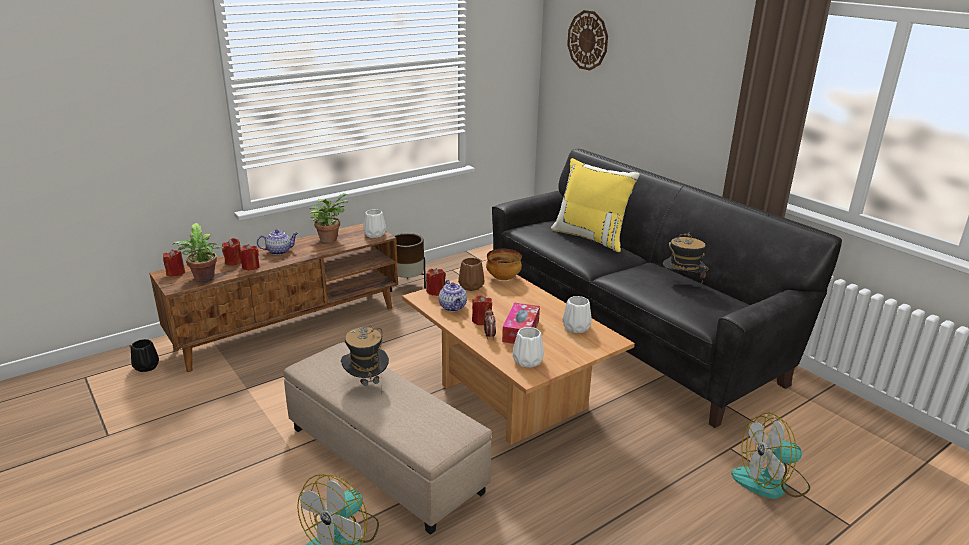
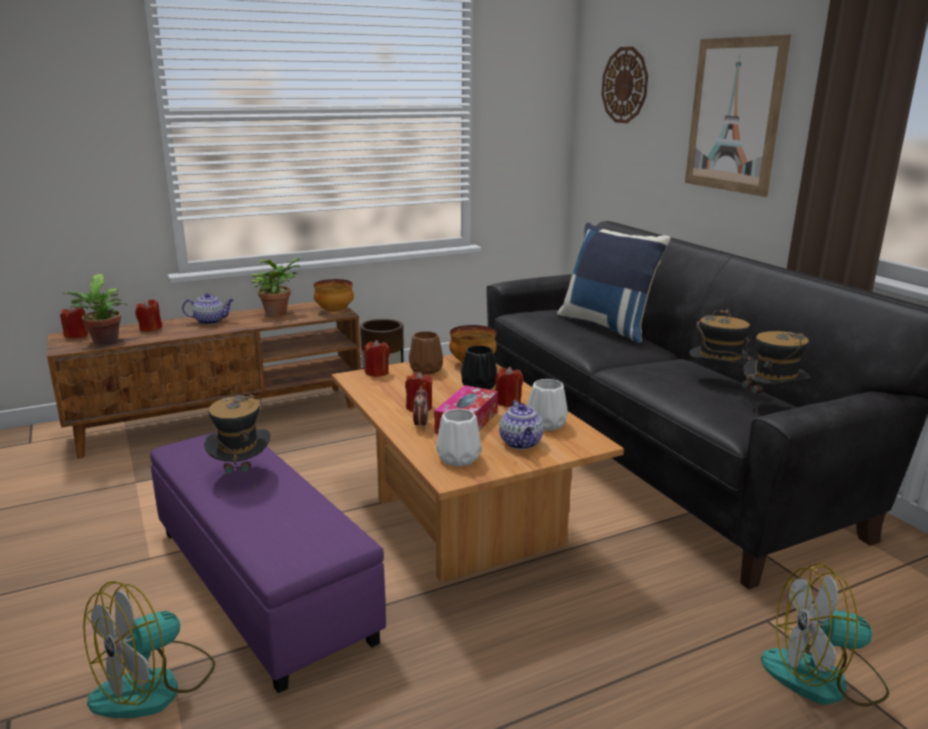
camera: 10 degrees right, 5 degrees down
black vase [131,339,159,372] -> black vase moved to [461,346,497,390]
red candle [240,244,260,271] -> red candle moved to [495,367,523,407]
beige ottoman [284,342,492,535] -> purple ottoman [150,432,386,693]
white vase [363,209,386,238] -> bowl [313,279,354,312]
teapot [439,280,467,312] -> teapot moved to [499,400,544,449]
yellow pillow [551,158,640,252] -> blue pillow [557,223,671,343]
none -> picture [685,34,791,197]
none -> hat [742,331,811,413]

